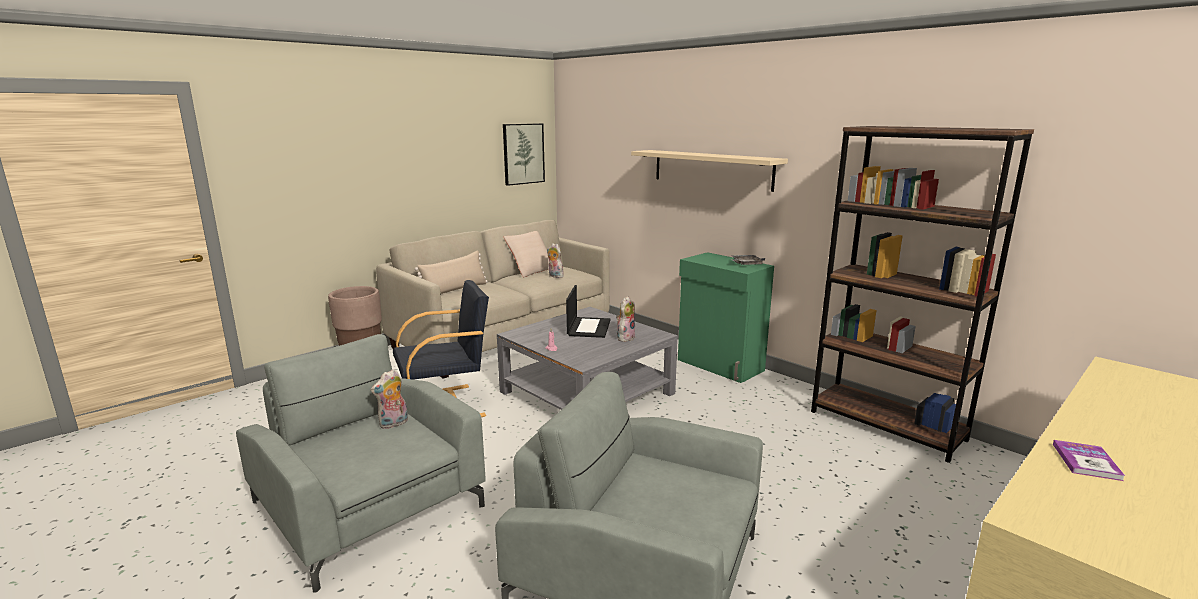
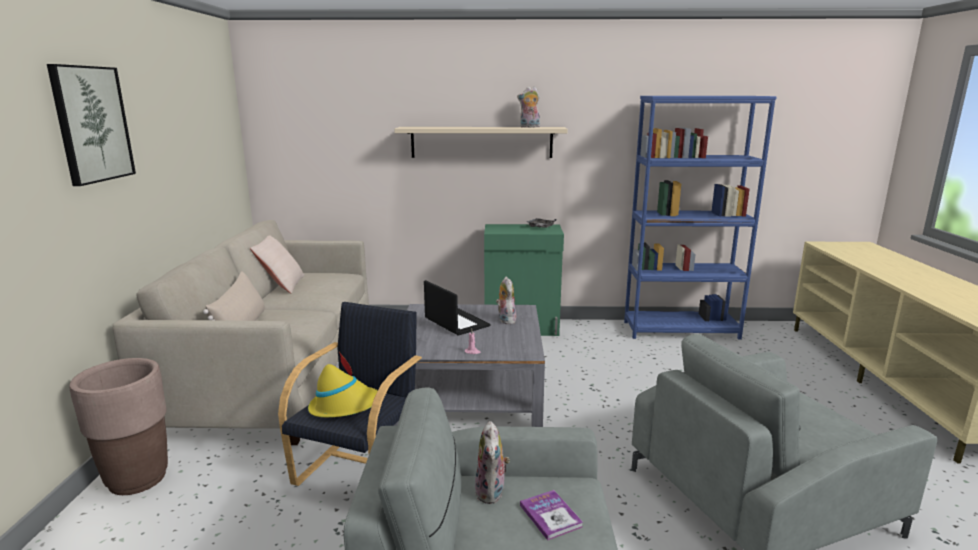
camera: 45 degrees left, 0 degrees up
picture [503,123,545,186] -> picture moved to [47,64,136,186]
plush toy [547,243,564,278] -> plush toy moved to [517,87,540,127]
brown bookcase [811,126,1034,463] -> blue bookcase [624,96,777,340]
book [1053,440,1125,481] -> book moved to [520,490,583,540]
none -> yellow hat [308,352,378,417]

